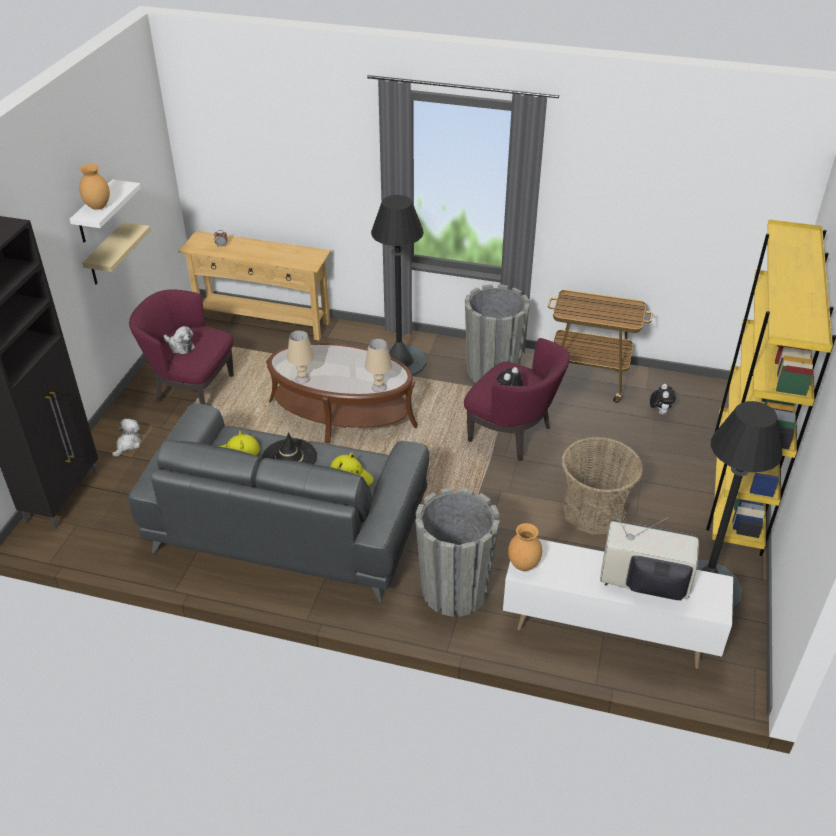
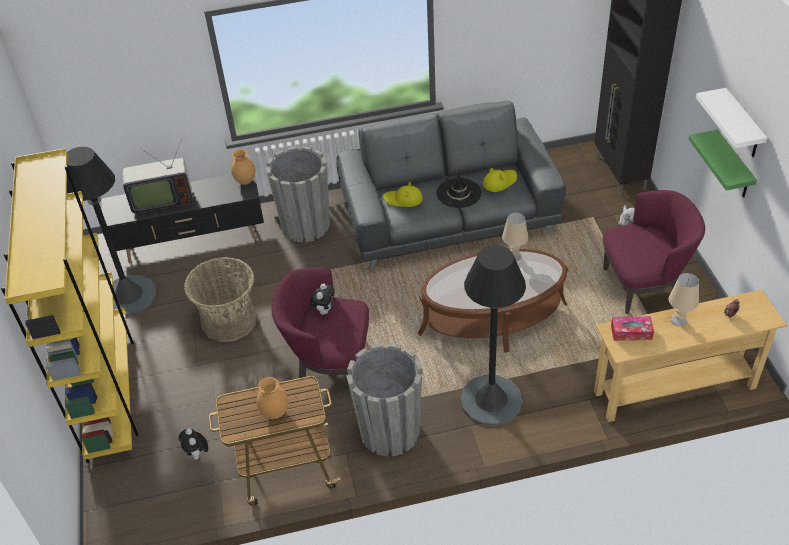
camera: 155 degrees right, 5 degrees up
brown vase [79,164,110,210] -> brown vase moved to [257,377,288,419]
beige shelf [82,222,151,284] -> green shelf [689,130,757,198]
plush toy [164,326,195,354] -> none
beige table lamp [365,339,392,392] -> beige table lamp moved to [669,273,699,326]
white tv stand [503,539,733,669] -> black tv stand [101,175,264,264]
none -> tissue box [611,316,654,341]

